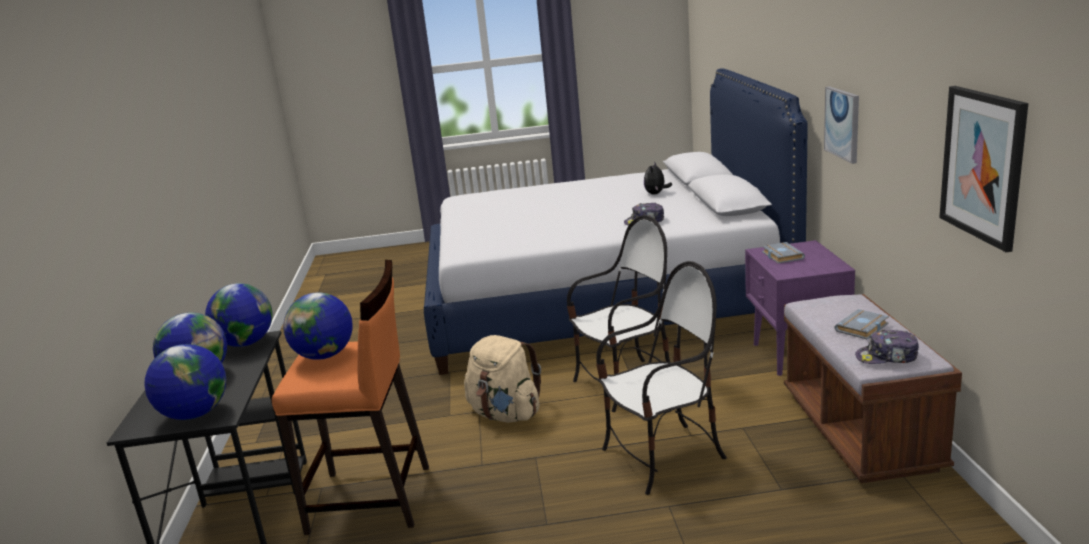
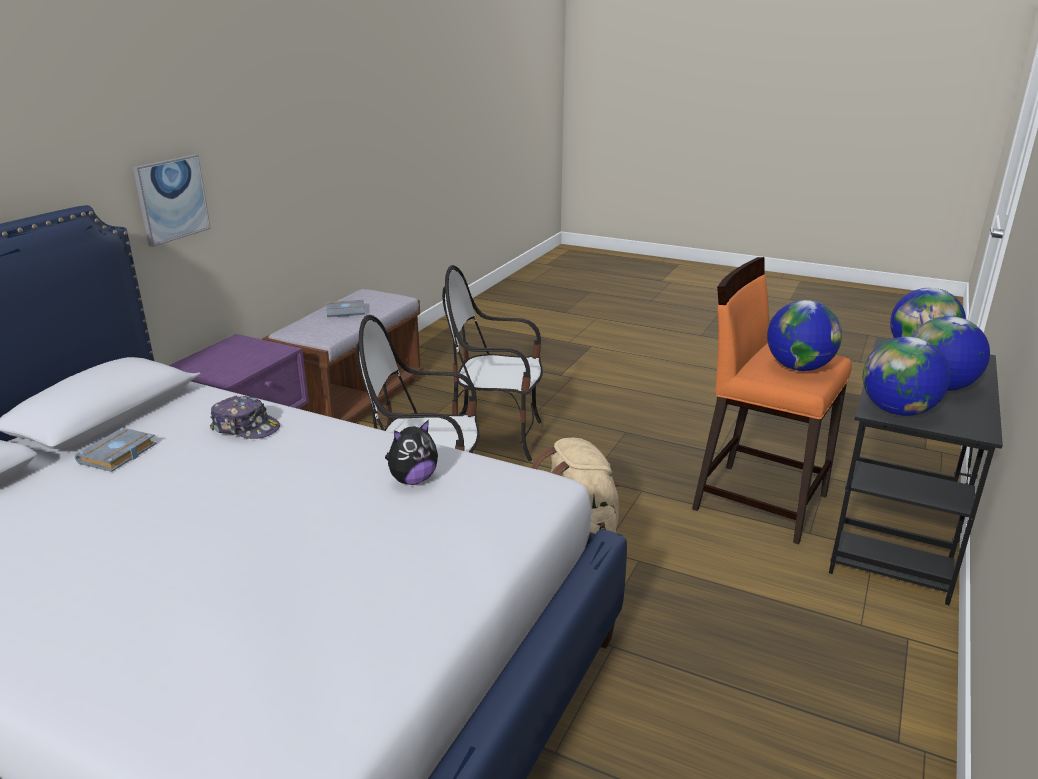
camera: 150 degrees left, 5 degrees up
plush toy [644,163,672,194] -> plush toy moved to [385,419,438,485]
grey book [762,242,805,264] -> grey book moved to [75,428,157,472]
cap [855,330,919,364] -> none
picture [939,86,1028,252] -> none

